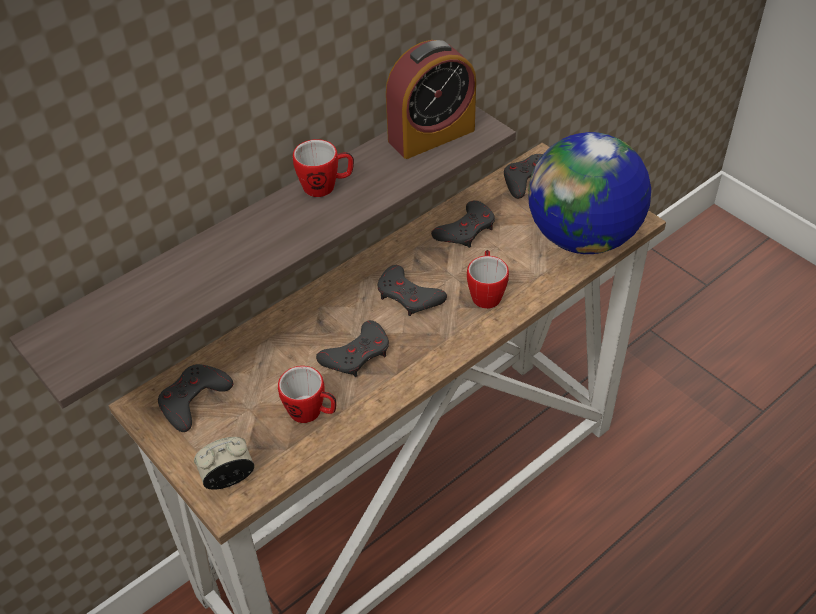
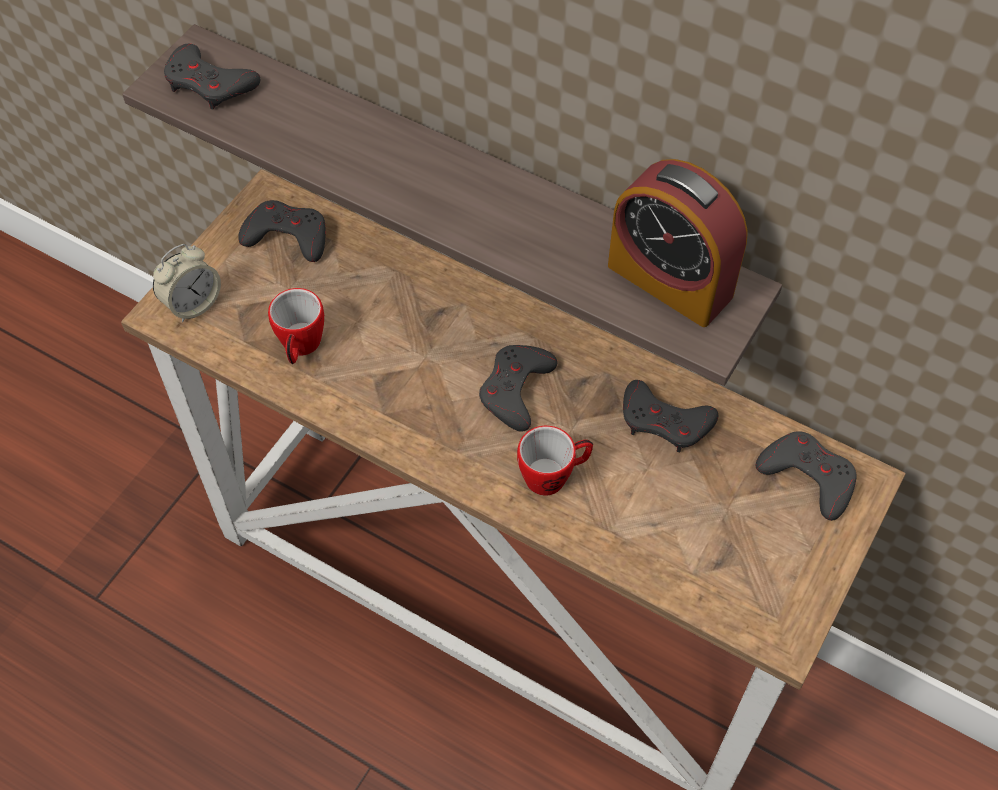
camera: 70 degrees right, 10 degrees up
alarm clock [194,437,254,490] -> alarm clock turned 90 degrees clockwise [153,244,221,322]
mug [293,139,354,197] -> none
grey game controller [316,320,389,377] -> grey game controller moved to [164,44,260,109]
globe [528,132,651,254] -> none

